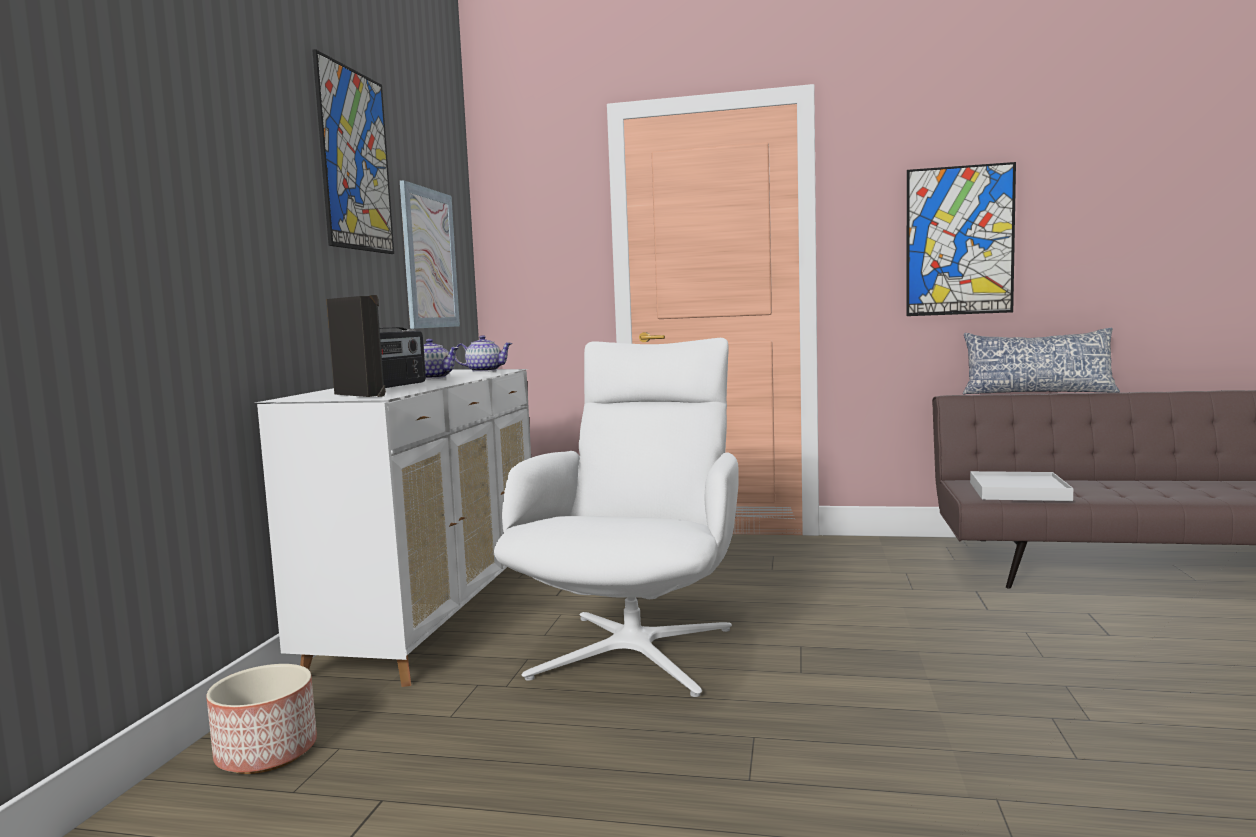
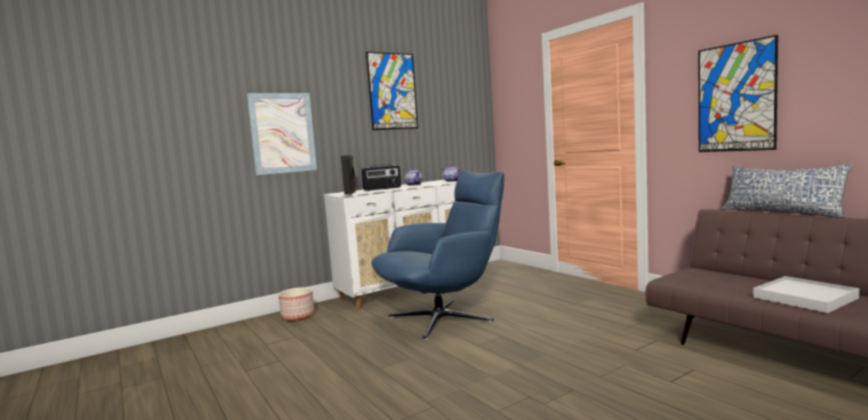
camera: 45 degrees right, 0 degrees up
picture [400,180,460,329] -> picture moved to [247,93,317,175]
white armchair [494,338,739,697] -> blue armchair [371,171,504,340]
white tray [970,471,1073,501] -> white tray moved to [753,276,859,313]

